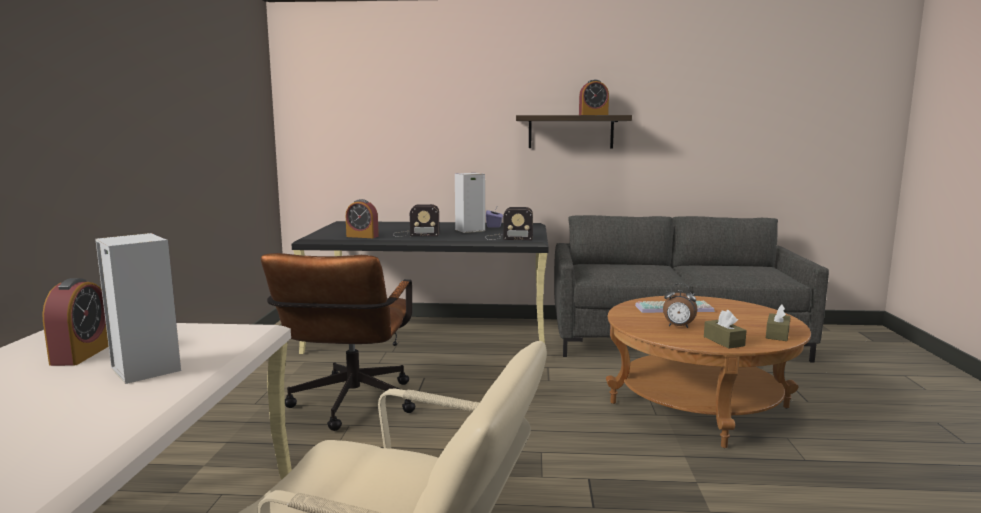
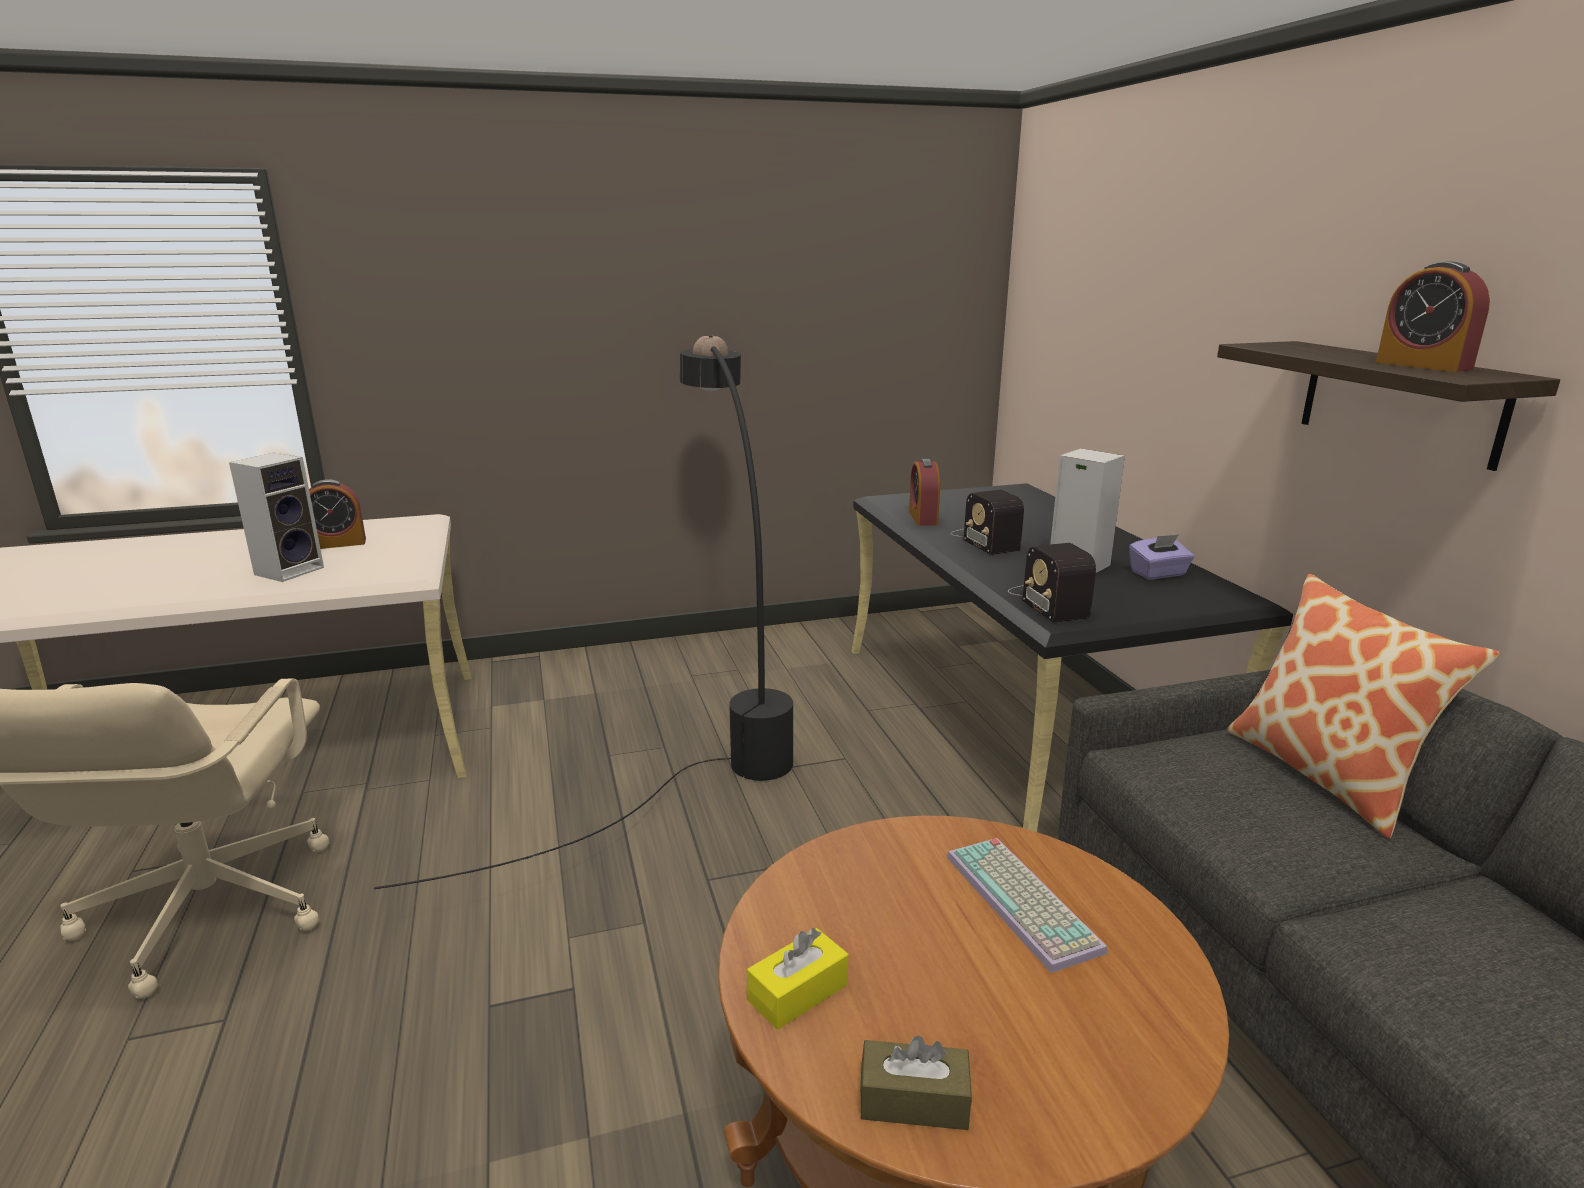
camera: 70 degrees right, 10 degrees up
brown office chair [261,253,415,431] -> black floor lamp [374,335,793,889]
alarm clock [663,284,697,328] -> none
brown tissue box [704,310,747,349] -> yellow tissue box [747,928,849,1030]
none -> pillow [1227,574,1499,839]

